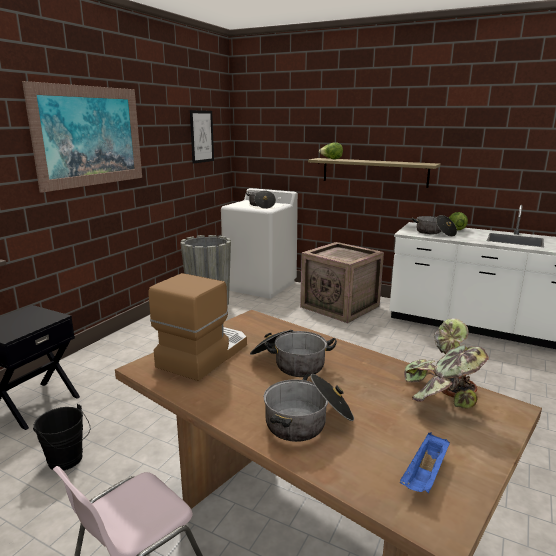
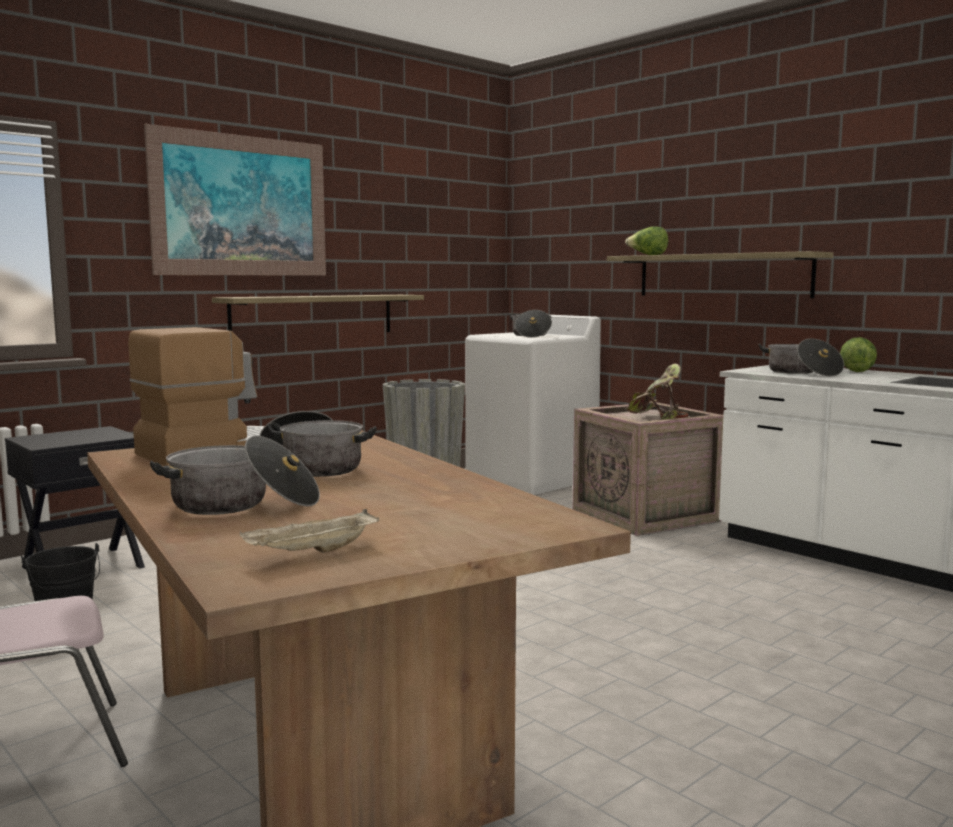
camera: 20 degrees right, 10 degrees down
picture [190,110,214,164] -> none
blue tray [400,433,450,493] -> beige tray [240,509,379,553]
potted plant [404,318,489,409] -> potted plant moved to [626,364,688,420]
none -> shelf [212,295,424,332]

